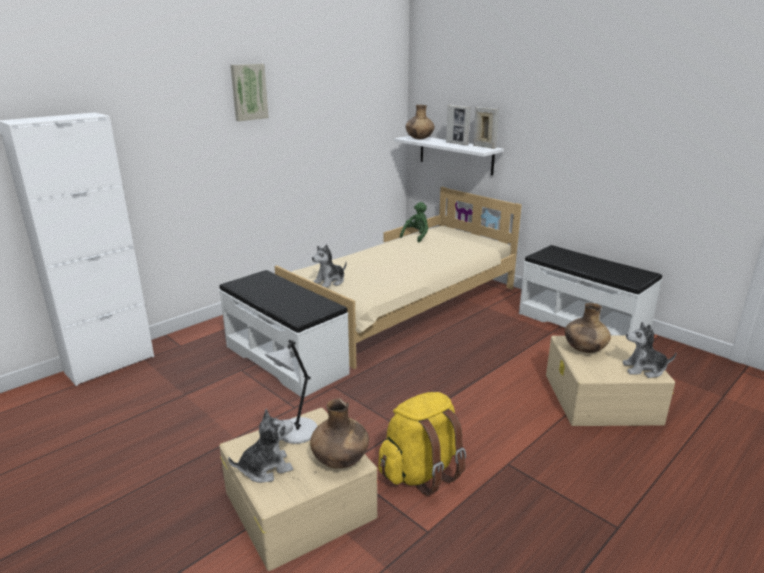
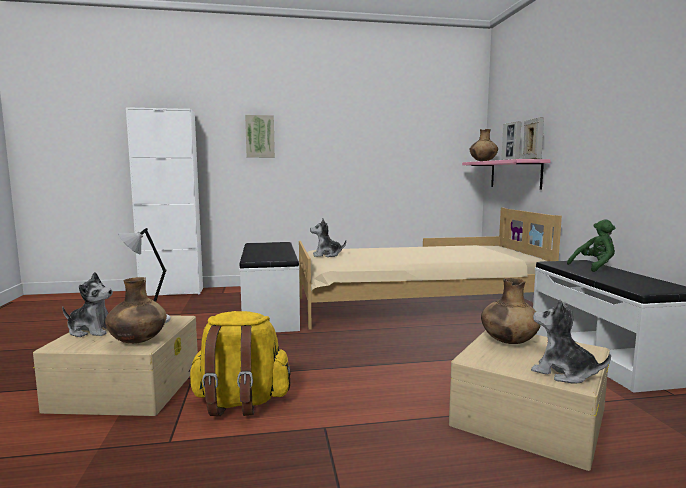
camera: 35 degrees right, 15 degrees down
picture [231,64,269,121] -> picture moved to [245,115,275,158]
white shelf [394,136,504,175] -> pink shelf [462,159,551,190]
green plush toy [400,202,428,242] -> green plush toy moved to [567,219,615,272]

